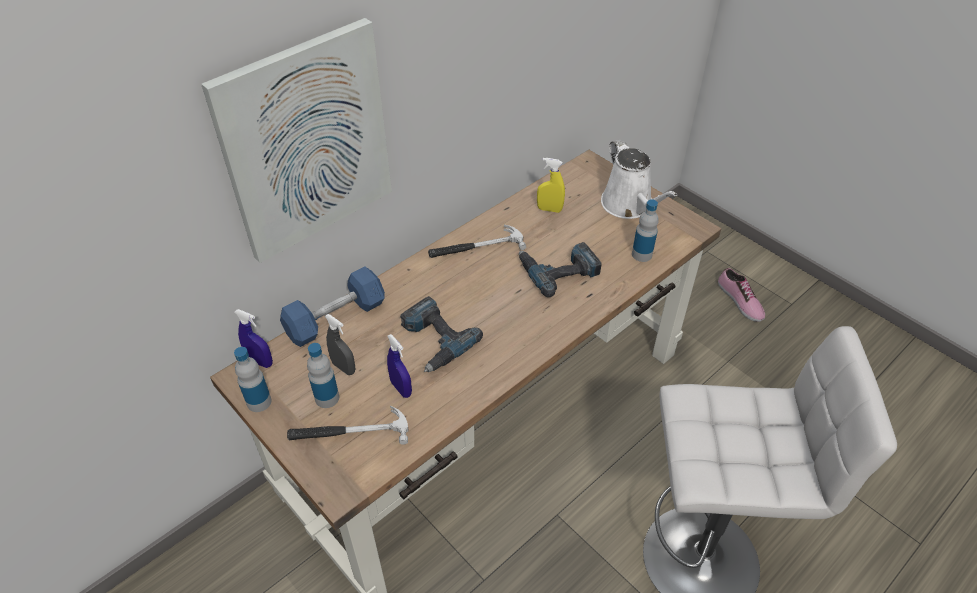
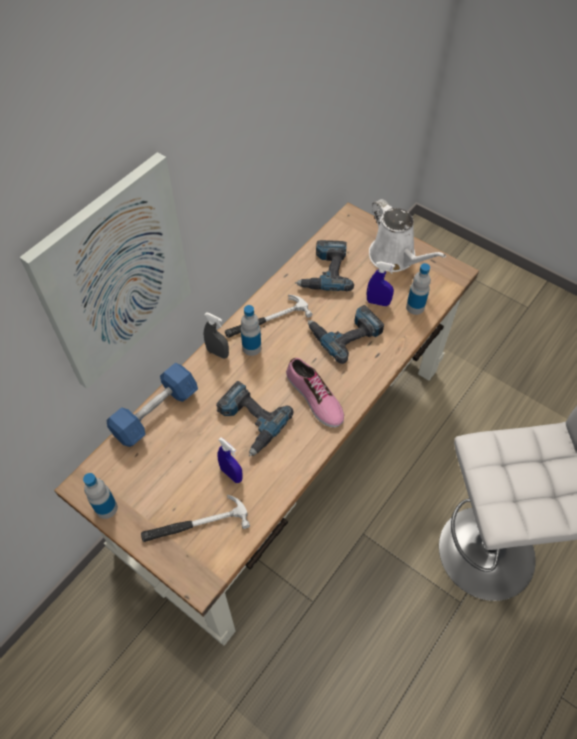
camera: 10 degrees left, 10 degrees up
blue spray bottle [234,309,273,368] -> blue spray bottle moved to [367,261,395,306]
bottle [307,343,339,408] -> bottle moved to [241,305,261,356]
grey spray bottle [325,314,355,375] -> grey spray bottle moved to [204,312,229,359]
yellow spray bottle [537,158,565,213] -> power drill [295,240,354,291]
shoe [718,268,765,322] -> shoe moved to [286,358,344,428]

